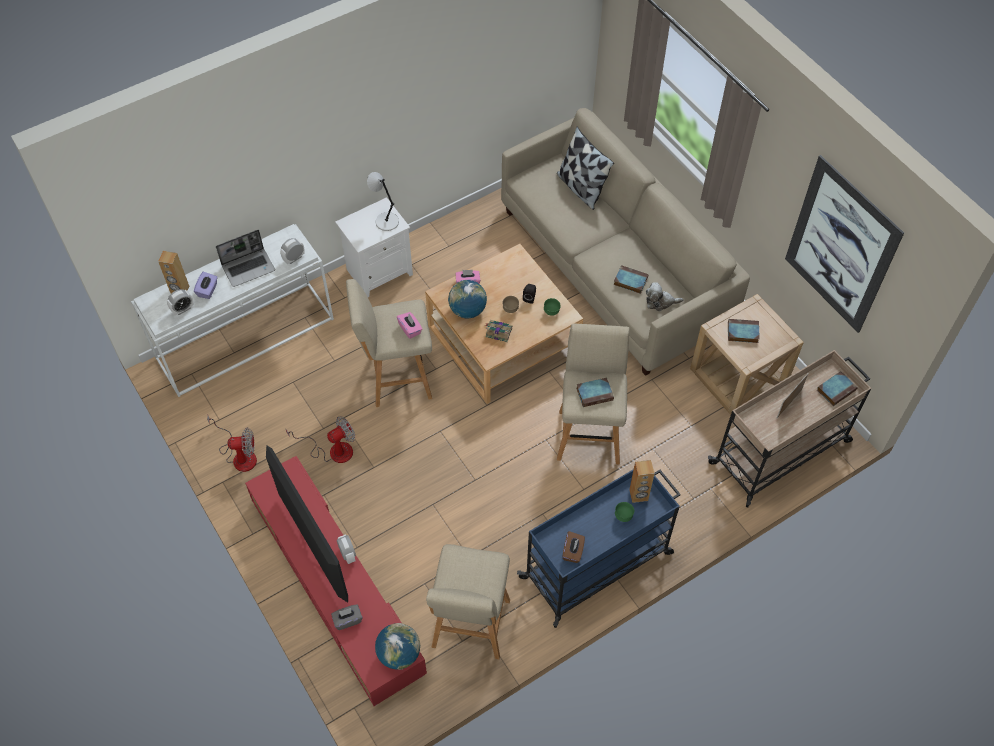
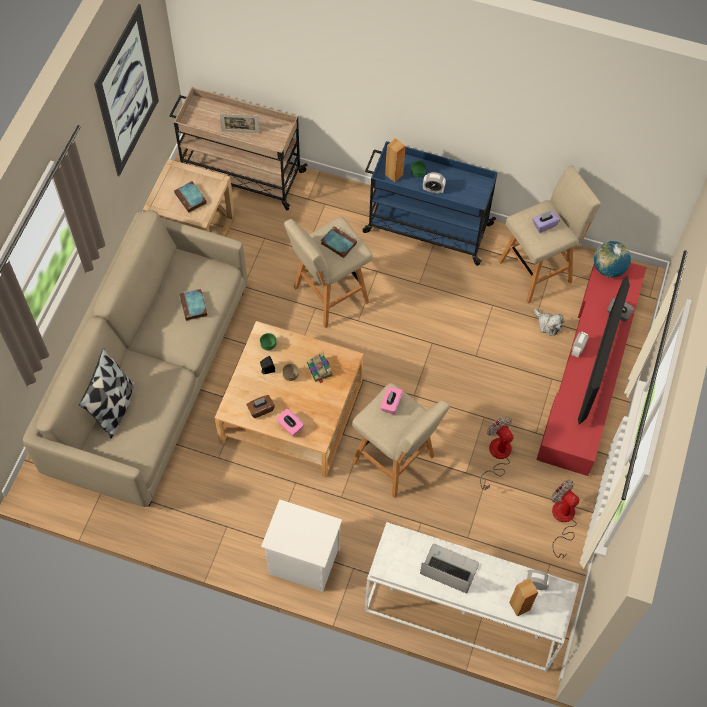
camera: 130 degrees left, 5 degrees up
purple tissue box [194,272,218,299] -> purple tissue box moved to [533,211,560,233]
alarm clock [280,238,305,264] -> alarm clock moved to [423,172,446,194]
fan [285,416,355,463] -> fan turned 45 degrees clockwise [480,416,514,491]
grey table lamp [367,172,399,231] -> none
globe [448,280,487,319] -> none
brown tissue box [562,531,585,563] -> brown tissue box moved to [247,395,275,418]
plush toy [646,282,683,311] -> plush toy moved to [534,308,565,336]
book [817,371,858,406] -> none

